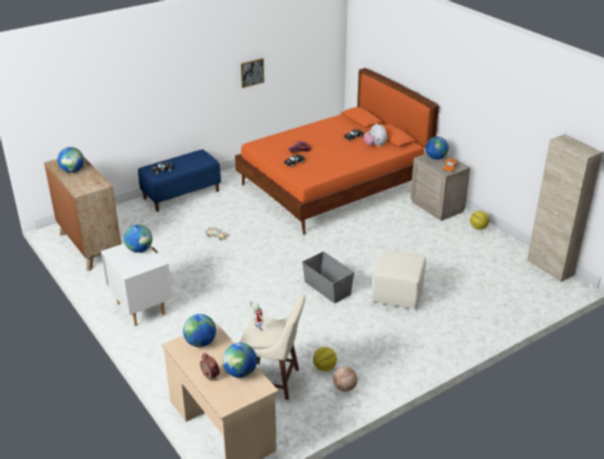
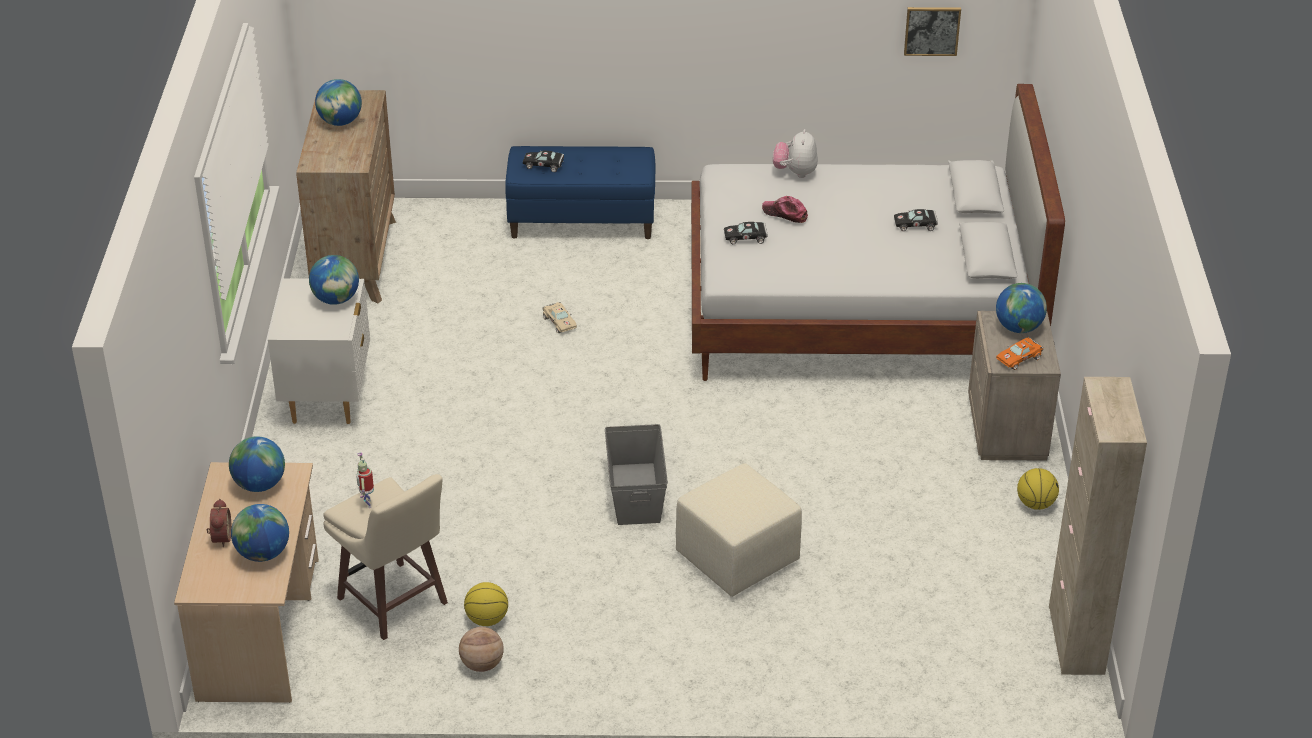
camera: 35 degrees right, 5 degrees up
orange bed [235,68,439,234] -> white bed [691,84,1065,381]
picture [241,58,264,88] -> picture moved to [904,7,961,56]
plush toy [364,123,387,147] -> plush toy moved to [773,129,818,178]

